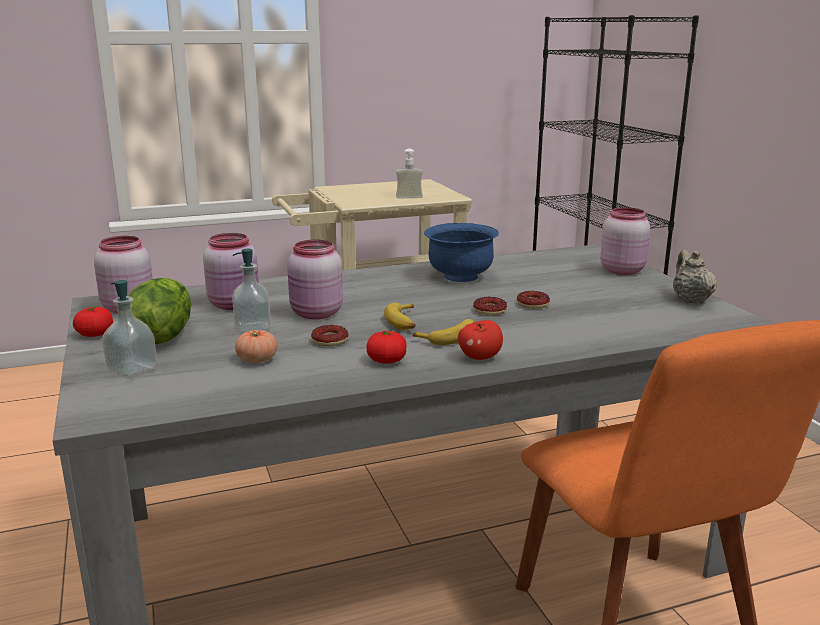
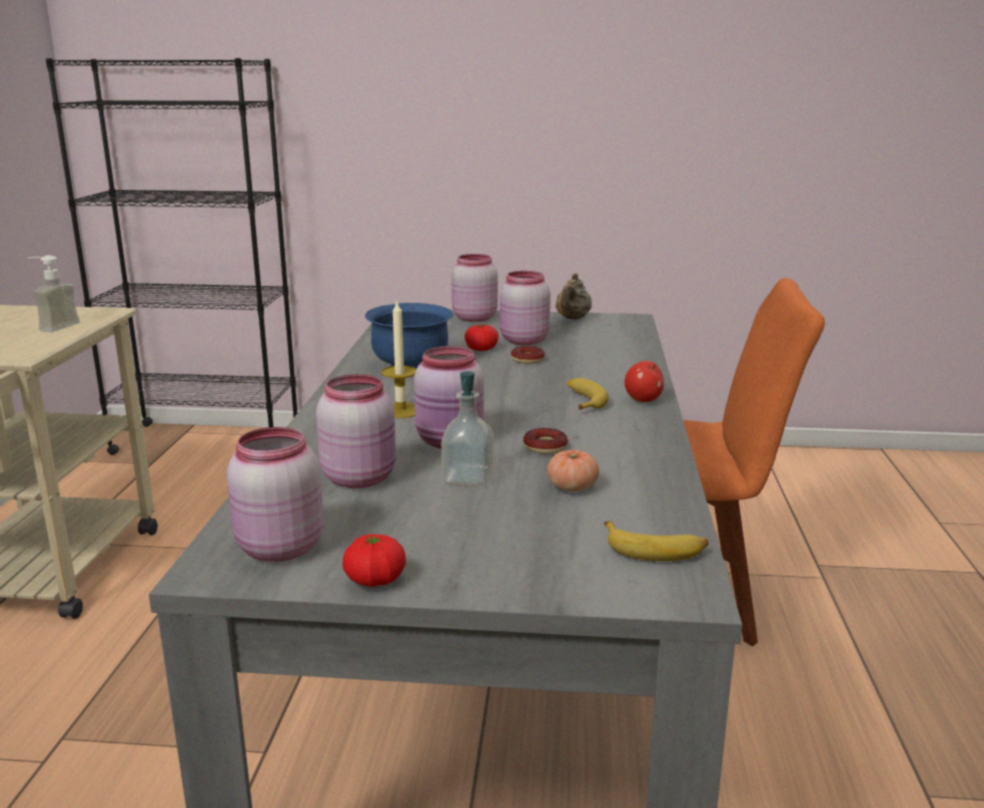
camera: 65 degrees left, 0 degrees up
soap dispenser [102,280,157,379] -> none
lettuce [129,278,191,345] -> none
tomato [366,331,407,364] -> tomato moved to [465,324,499,351]
banana [384,303,416,330] -> banana moved to [604,521,709,561]
donut [473,297,507,316] -> none
beige teapot [673,250,717,304] -> beige teapot turned 90 degrees counterclockwise [555,273,592,320]
none -> candle [381,302,416,418]
none -> pink jar [500,271,551,345]

